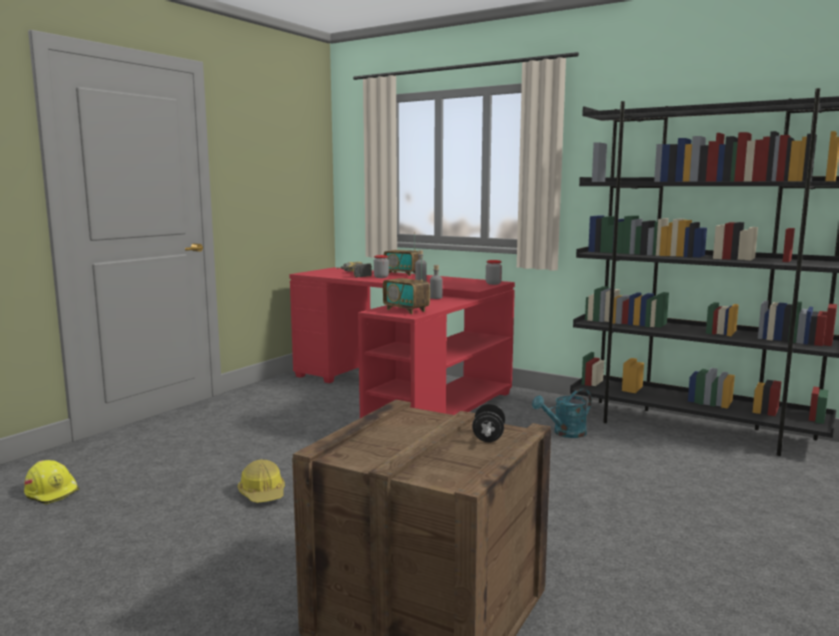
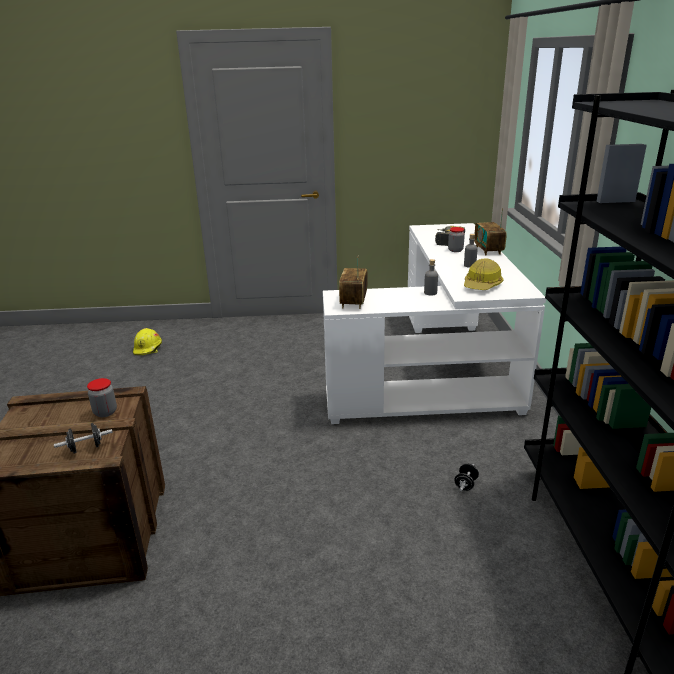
camera: 55 degrees right, 15 degrees up
hard hat [237,459,285,503] -> hard hat moved to [464,258,504,290]
red desk [289,267,515,418] -> white desk [323,223,546,424]
jar [486,260,502,285] -> jar moved to [87,378,117,417]
turquoise watering can [532,388,592,438] -> black dumbbell [454,463,479,491]

